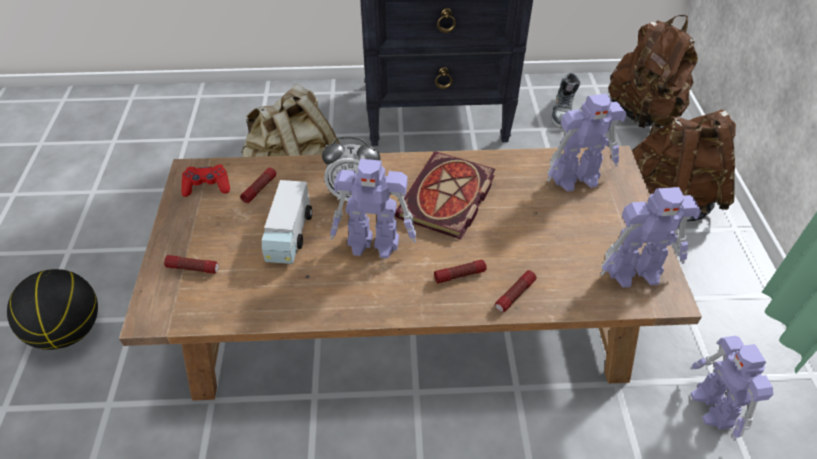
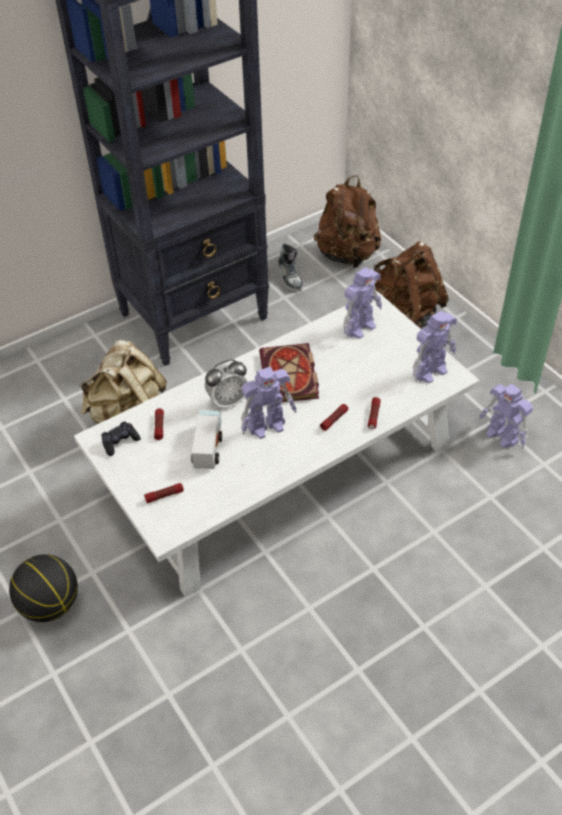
camera: 30 degrees left, 0 degrees up
brown coffee table [119,146,702,401] -> white coffee table [74,291,480,597]
red game controller [181,165,230,197] -> black game controller [101,421,141,456]
toy truck [262,180,312,264] -> toy truck turned 150 degrees counterclockwise [191,410,222,469]

